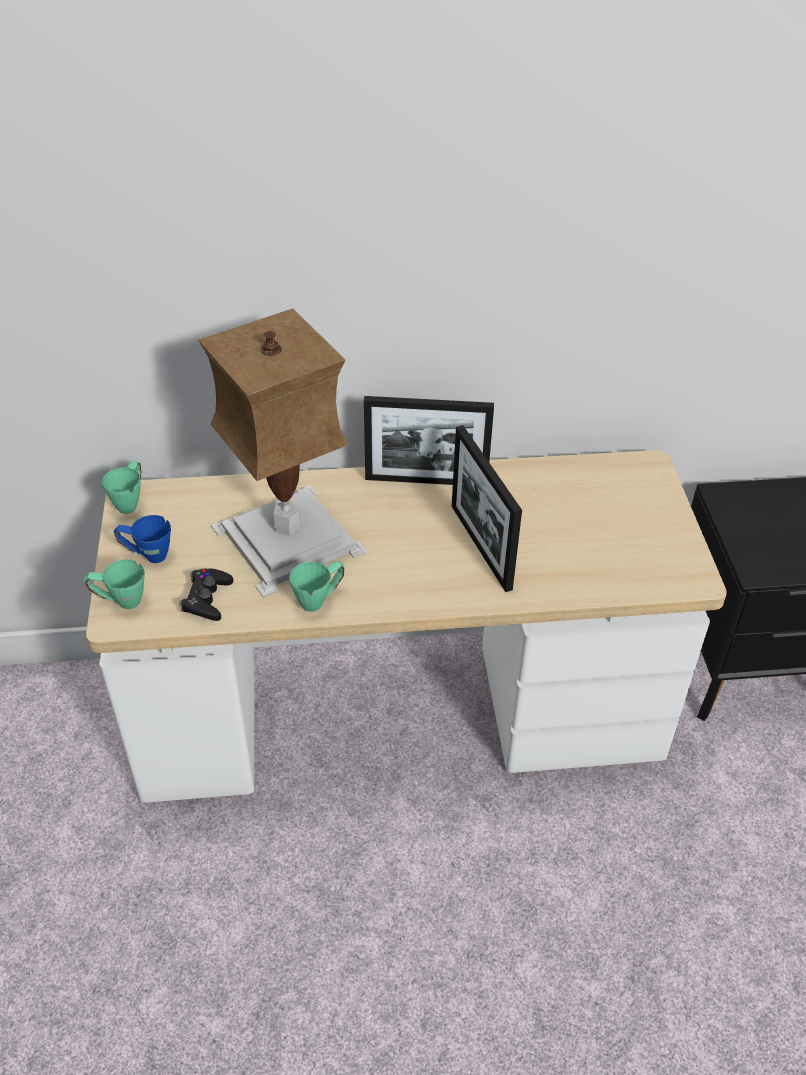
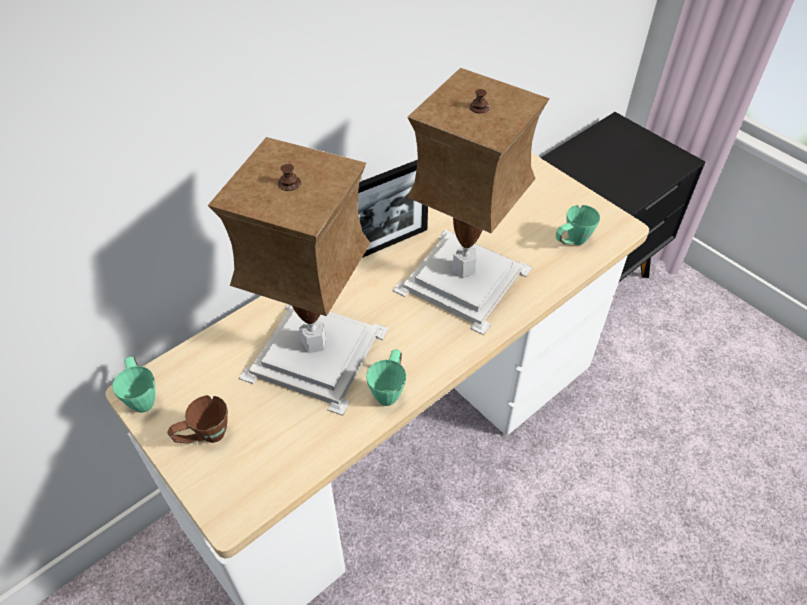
camera: 35 degrees left, 5 degrees up
green mug [84,559,145,609] -> green mug moved to [556,205,600,245]
blue mug [114,515,171,563] -> brown mug [167,395,228,444]
black game controller [179,568,233,621] -> none
picture frame [452,425,522,592] -> table lamp [392,68,550,335]

